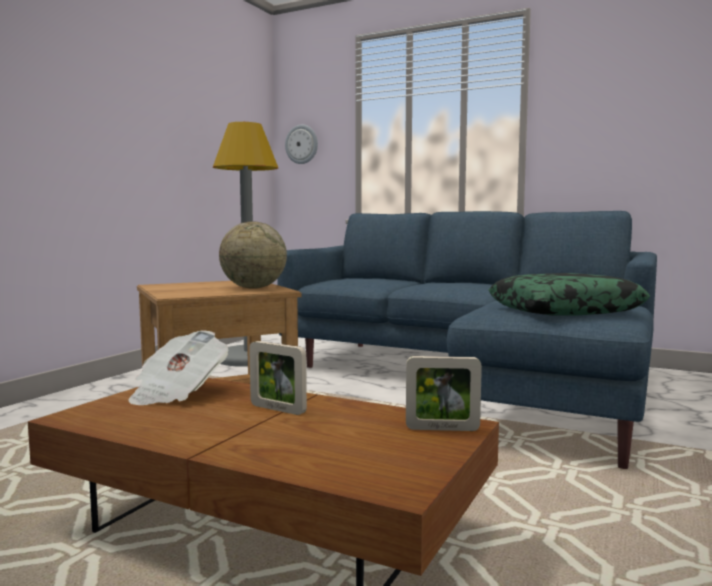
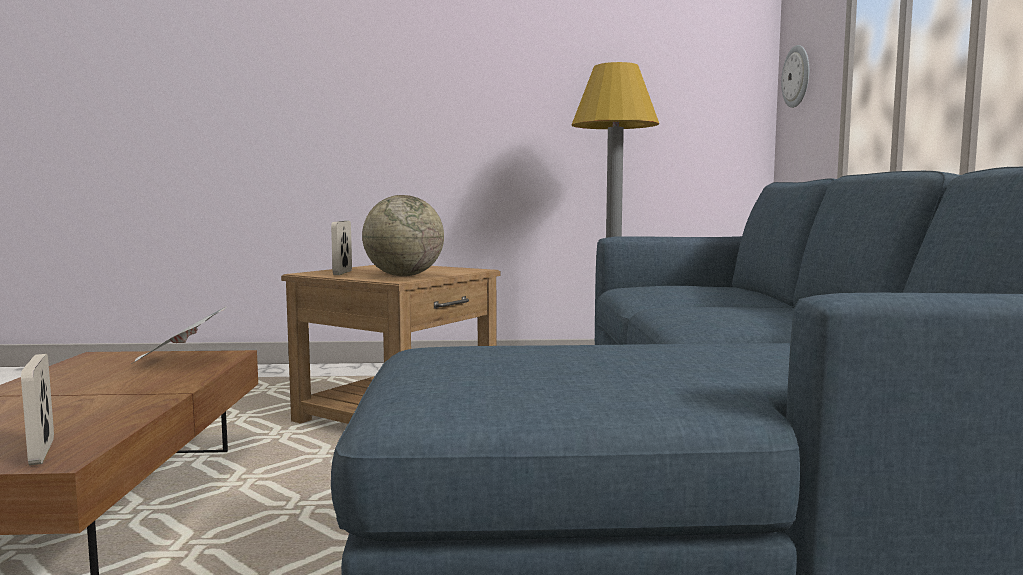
camera: 60 degrees right, 0 degrees up
picture frame [249,341,307,415] -> picture frame moved to [331,221,352,275]
pillow [488,273,650,316] -> none

